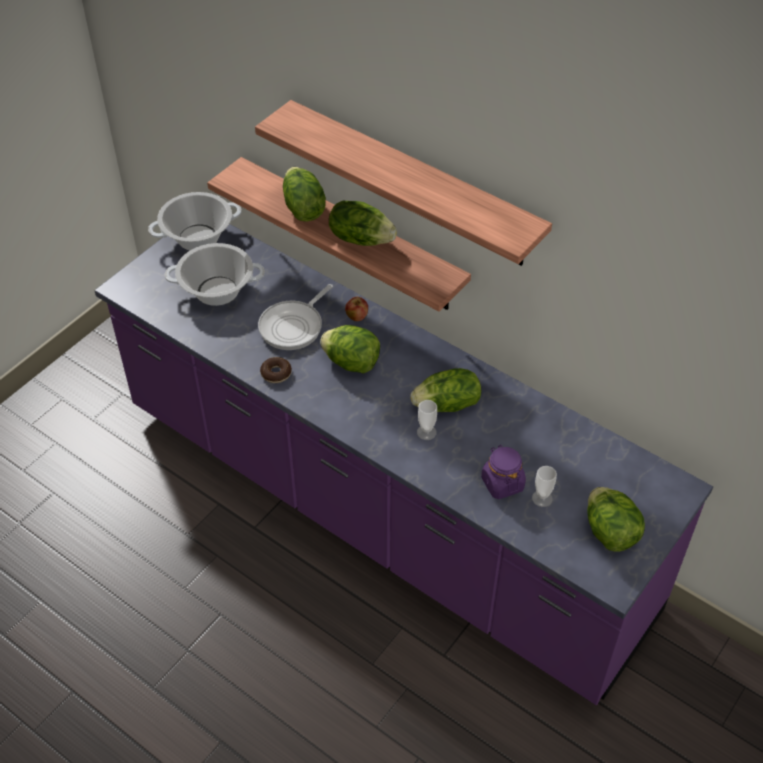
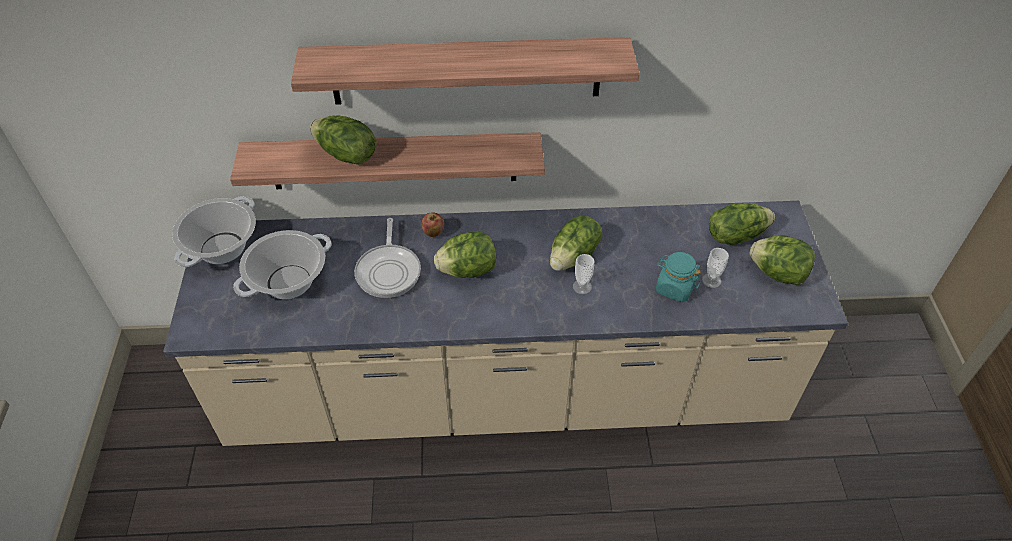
camera: 40 degrees left, 0 degrees up
purple counter [94,224,713,705] -> beige counter [163,201,848,446]
donut [260,357,292,383] -> none
lettuce [329,200,397,246] -> lettuce moved to [709,203,775,245]
purple jar [481,445,526,499] -> turquoise jar [656,252,701,302]

